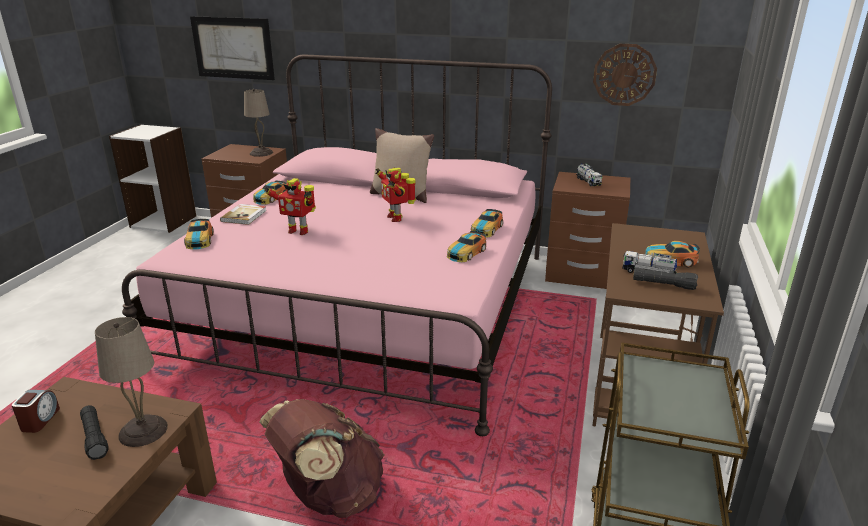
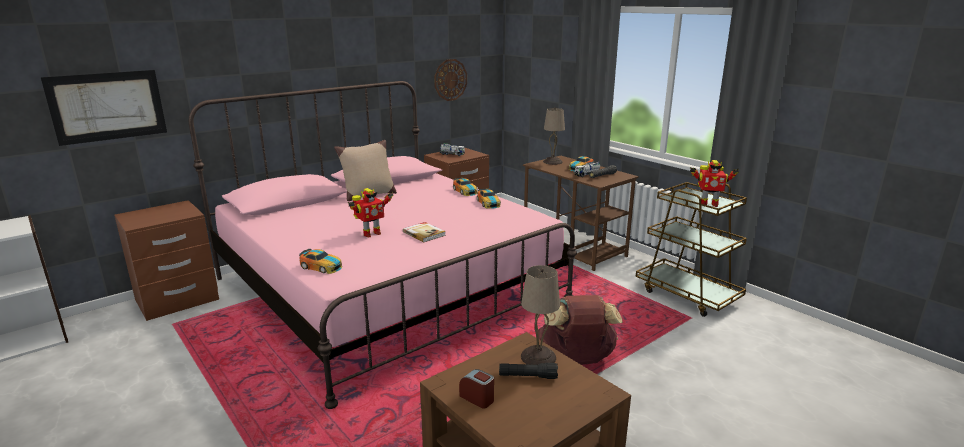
camera: 55 degrees left, 5 degrees down
book [220,204,267,225] -> book moved to [403,222,446,242]
beige table lamp [244,89,273,157] -> beige table lamp moved to [543,107,565,165]
toy car [253,181,287,205] -> none
toy robot [376,167,416,222] -> toy robot moved to [690,160,739,207]

